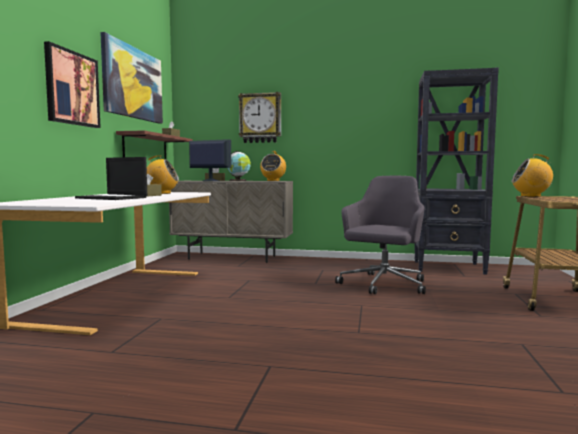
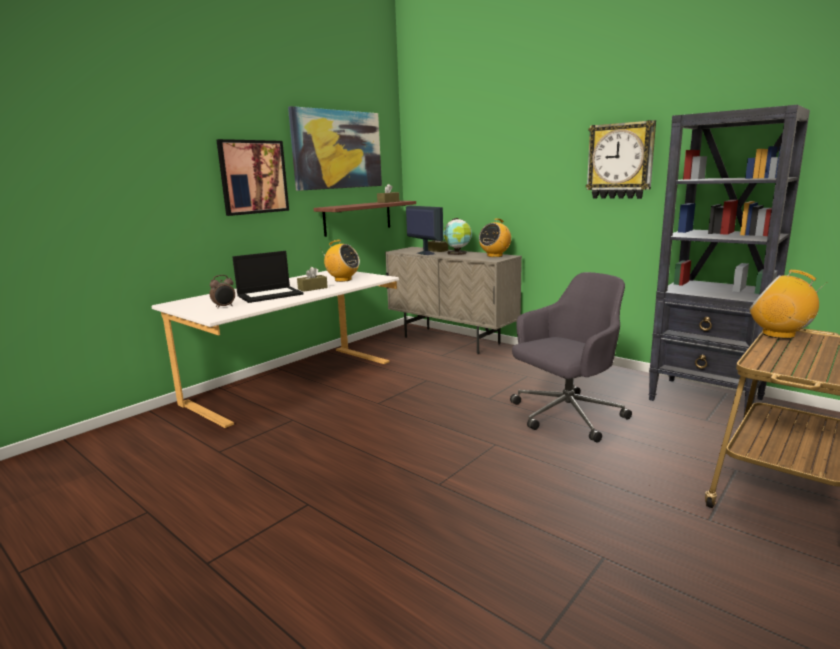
camera: 30 degrees right, 10 degrees up
laptop [75,157,147,200] -> laptop turned 90 degrees counterclockwise [232,251,303,303]
wall clock [238,92,281,143] -> wall clock moved to [586,120,656,199]
none -> alarm clock [210,275,235,308]

